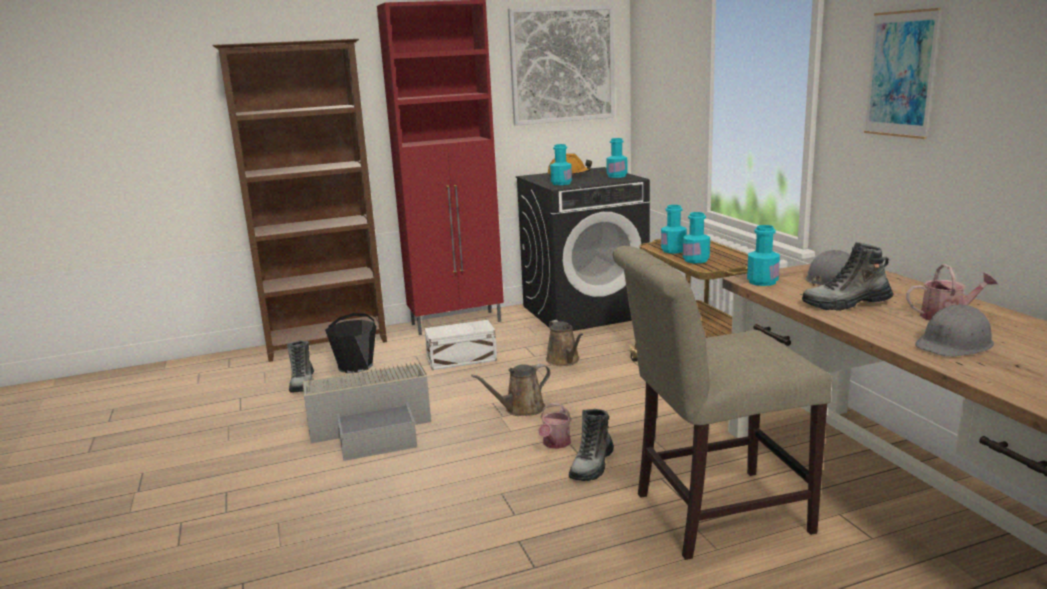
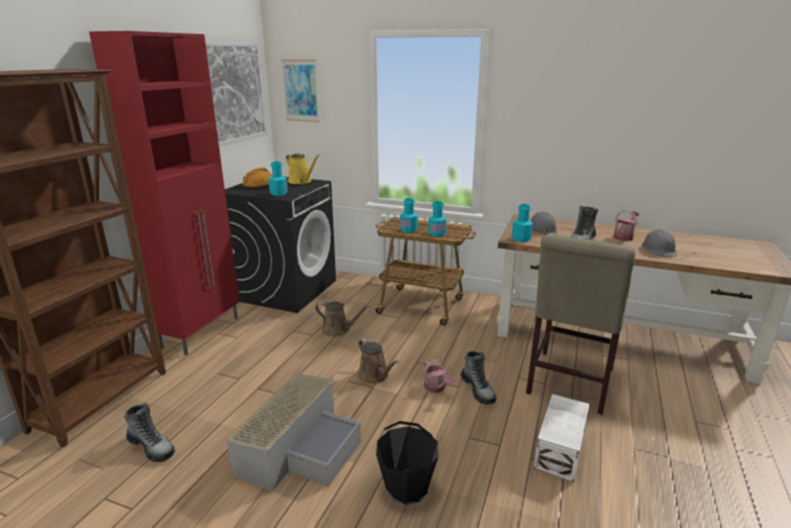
camera: 50 degrees left, 5 degrees up
black bucket [325,313,376,373] -> black bucket moved to [376,421,439,505]
white storage box [424,320,497,370] -> white storage box moved to [534,394,589,482]
brown watering can [471,364,550,416] -> brown watering can turned 45 degrees counterclockwise [358,338,398,384]
turquoise bottle [606,138,627,178] -> yellow watering can [286,154,319,184]
picture [864,8,941,139] -> picture moved to [281,60,319,122]

